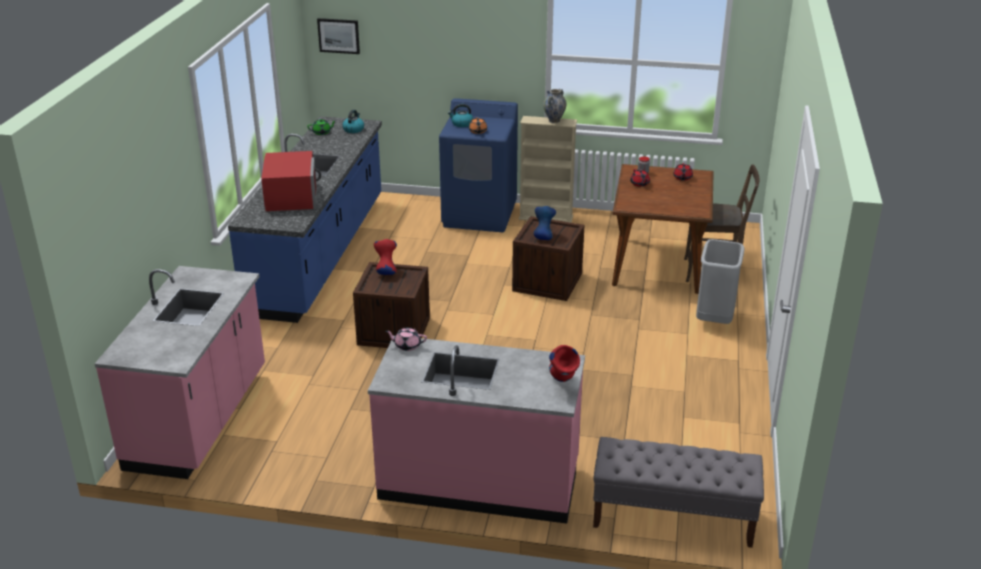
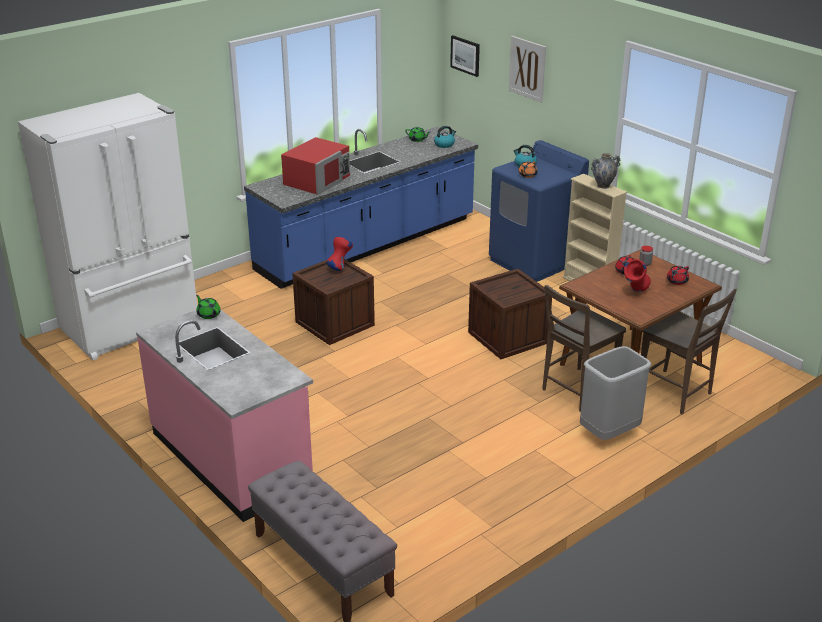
camera: 40 degrees right, 0 degrees up
pink counter [95,266,265,479] -> white fridge [18,93,197,360]
pink teapot [386,327,427,351] -> green teapot [196,295,221,319]
blue vase [534,206,556,240] -> none
red vase [549,345,580,382] -> red vase moved to [624,259,651,292]
none -> picture [509,36,546,103]
none -> brown chair [542,285,626,412]

